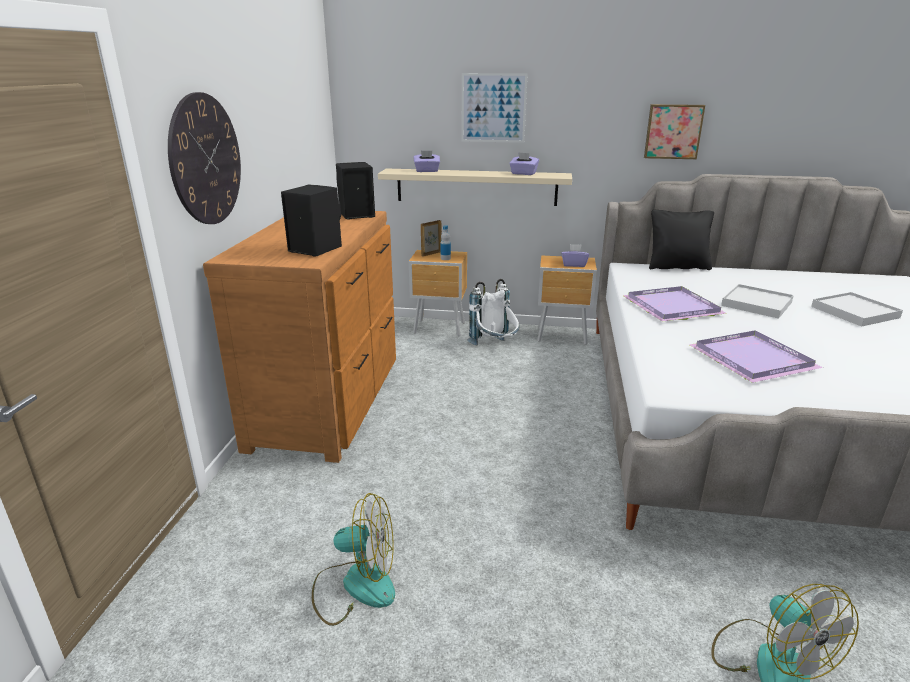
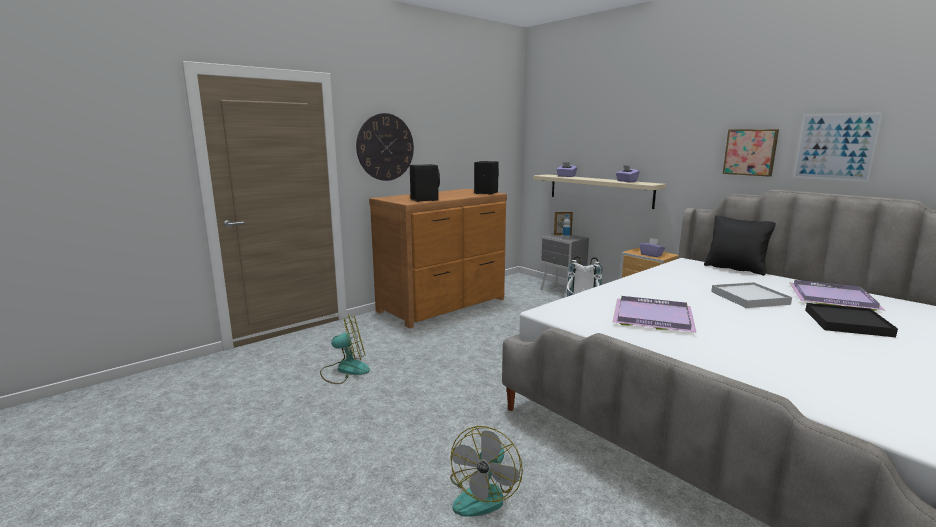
camera: 40 degrees right, 10 degrees down
fan [312,493,395,626] -> fan turned 60 degrees counterclockwise [320,314,370,384]
brown nightstand [409,250,467,337] -> grey nightstand [540,233,589,290]
picture [462,73,528,143] -> picture moved to [793,112,884,182]
purple tray [622,286,727,322] -> purple tray moved to [789,280,886,311]
white tray [811,292,903,327] -> black tray [805,303,898,337]

